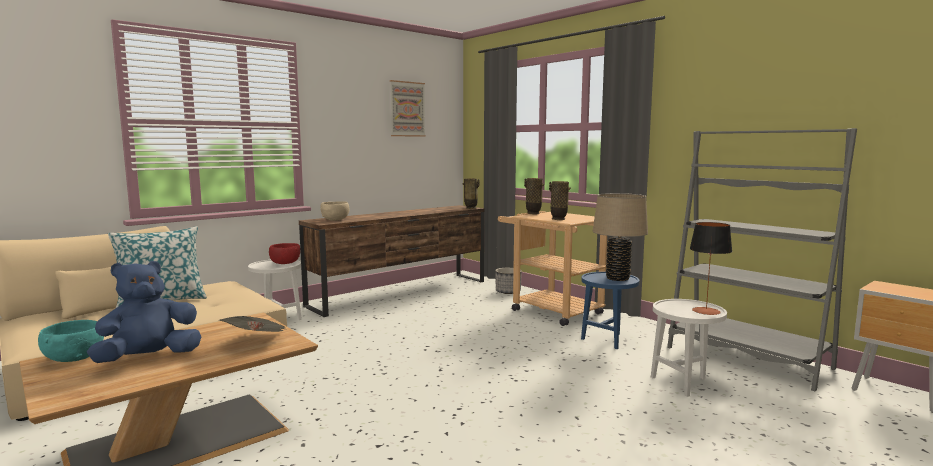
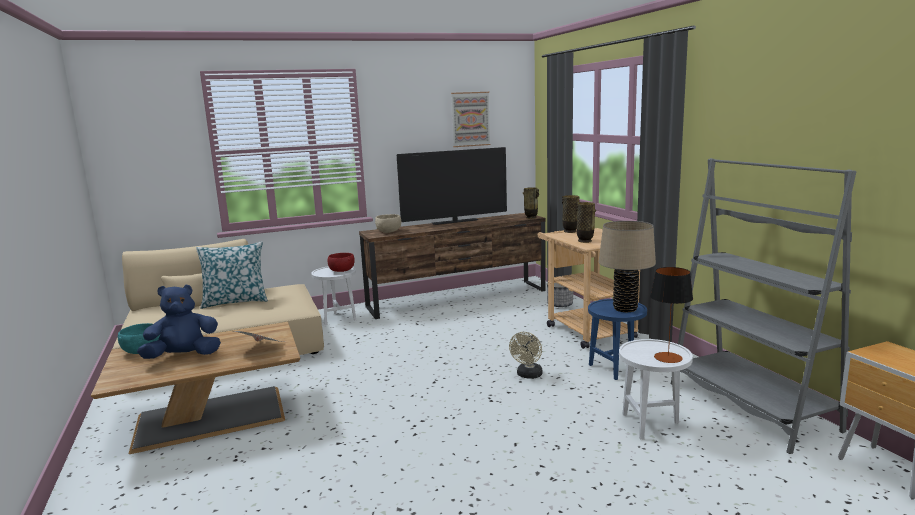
camera: 20 degrees right, 5 degrees up
none -> television [397,147,507,225]
none -> beige fan [509,332,543,379]

